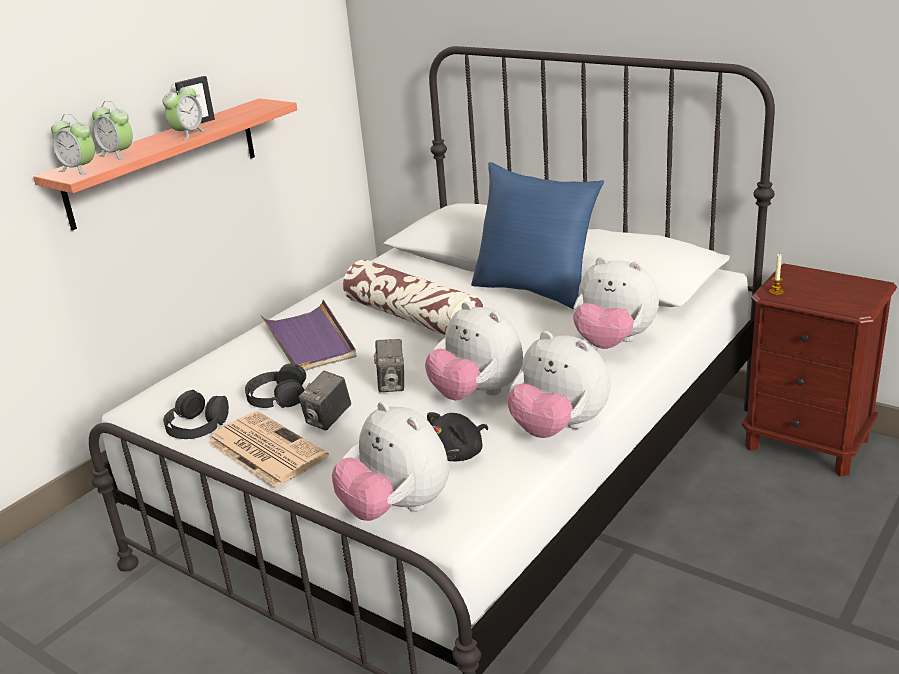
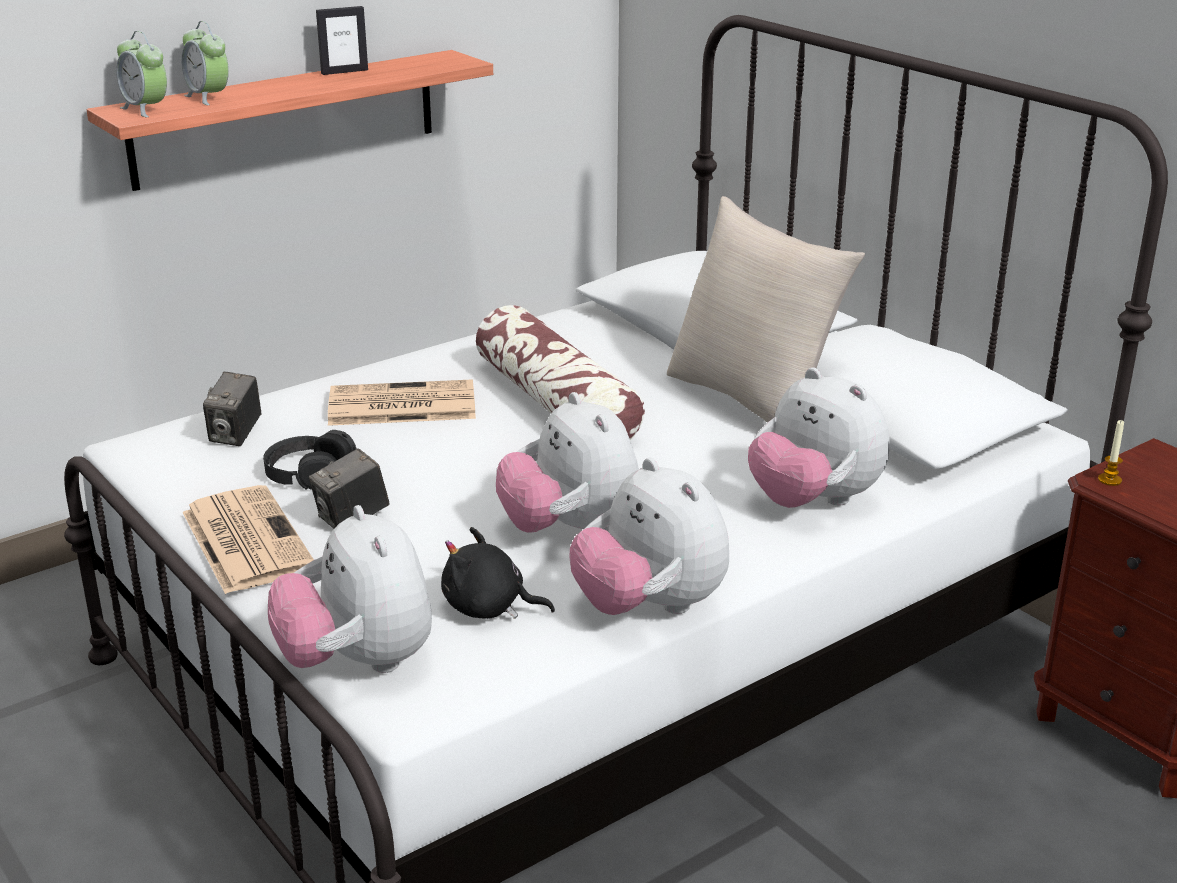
camera: 15 degrees right, 0 degrees up
alarm clock [162,83,206,140] -> none
black headphones [163,390,229,439] -> none
purple tray [260,300,357,371] -> newspaper [328,379,476,426]
camera [374,339,404,392] -> camera moved to [203,372,261,446]
black plush toy [427,412,488,461] -> black plush toy turned 45 degrees clockwise [441,527,555,619]
blue pillow [471,162,604,309] -> beige pillow [667,196,865,423]

